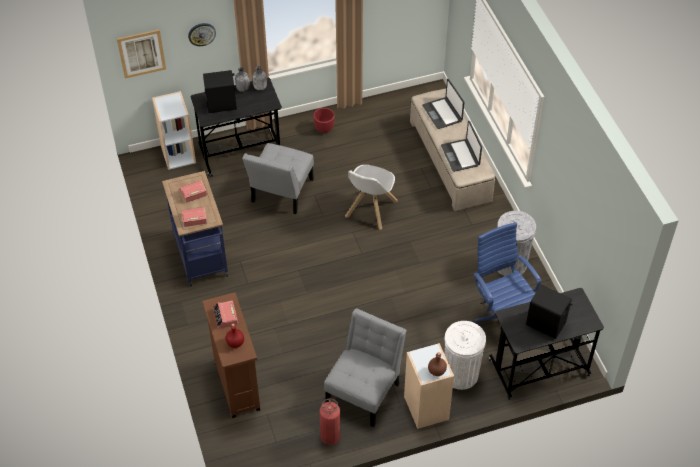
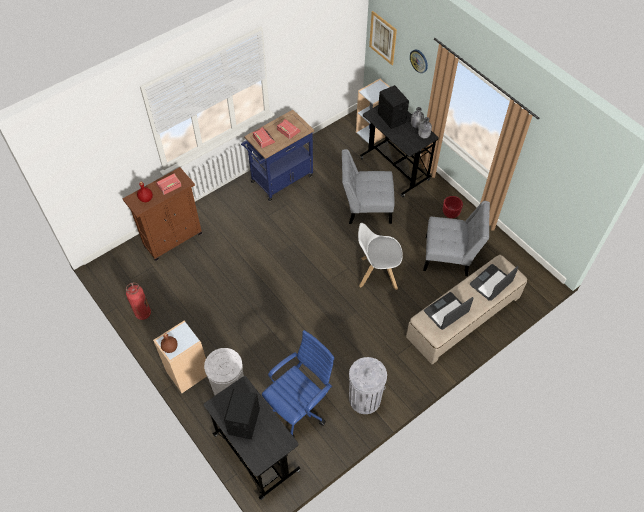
camera: 70 degrees right, 5 degrees up
grey chair [324,308,407,427] -> grey chair moved to [423,201,490,276]

